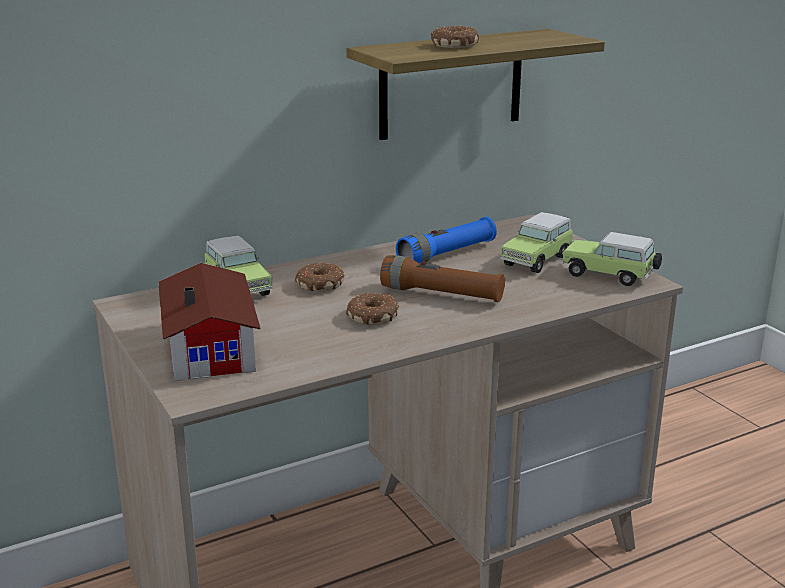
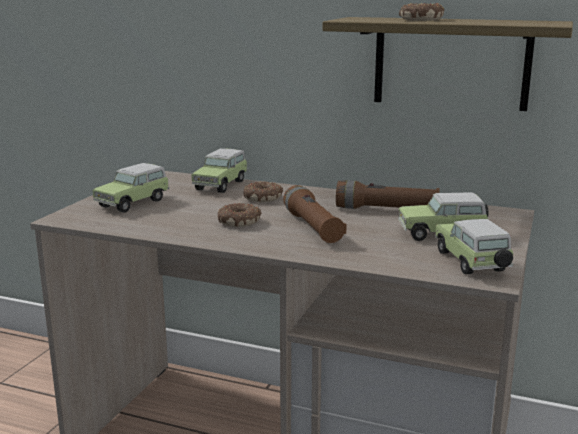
camera: 50 degrees right, 5 degrees down
toy house [158,263,260,381] -> toy car [92,163,170,212]
blue flashlight [396,217,497,263] -> brown flashlight [336,180,440,209]

